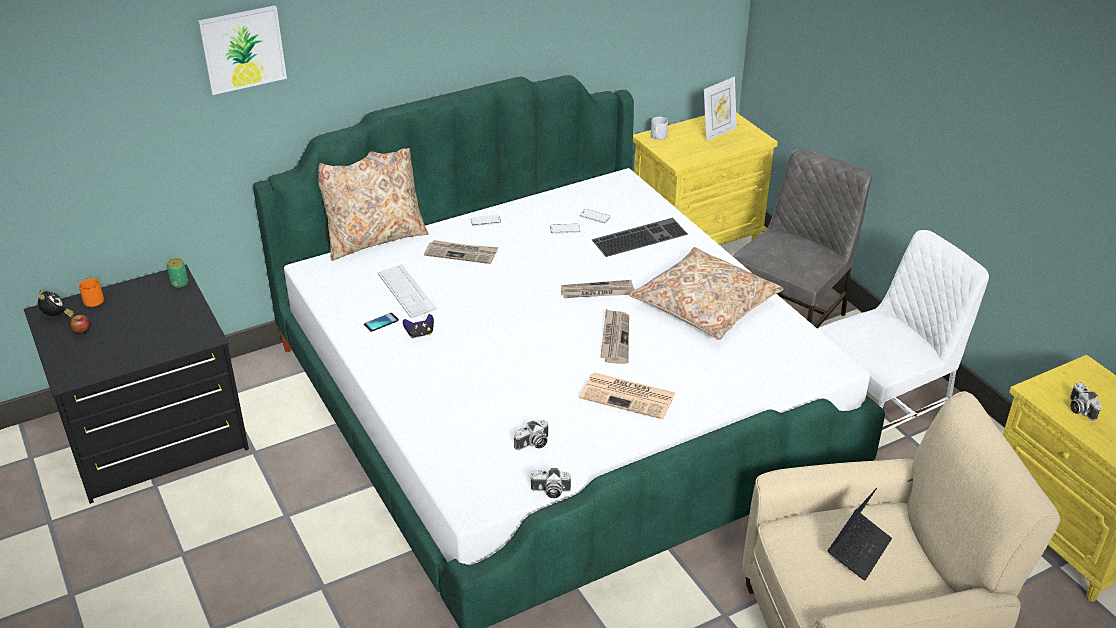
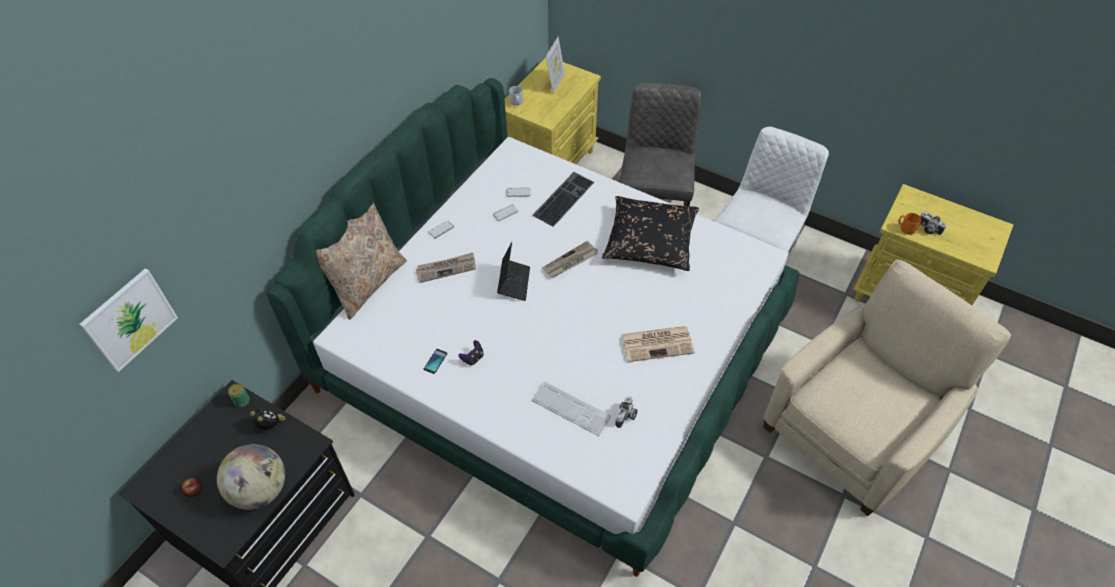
camera: 30 degrees left, 15 degrees up
alarm clock [38,289,74,317] -> alarm clock moved to [250,408,286,430]
orange mug [79,278,104,307] -> orange mug moved to [898,213,922,235]
picture [198,5,287,95] -> picture moved to [79,268,178,372]
keyboard [377,264,437,318] -> keyboard moved to [531,381,611,436]
camera [530,468,571,498] -> none
newspaper [600,309,629,364] -> none
beige pillow [629,247,784,340] -> black pillow [602,196,699,271]
laptop [828,488,892,581] -> laptop moved to [497,242,530,301]
none -> globe [217,444,285,510]

